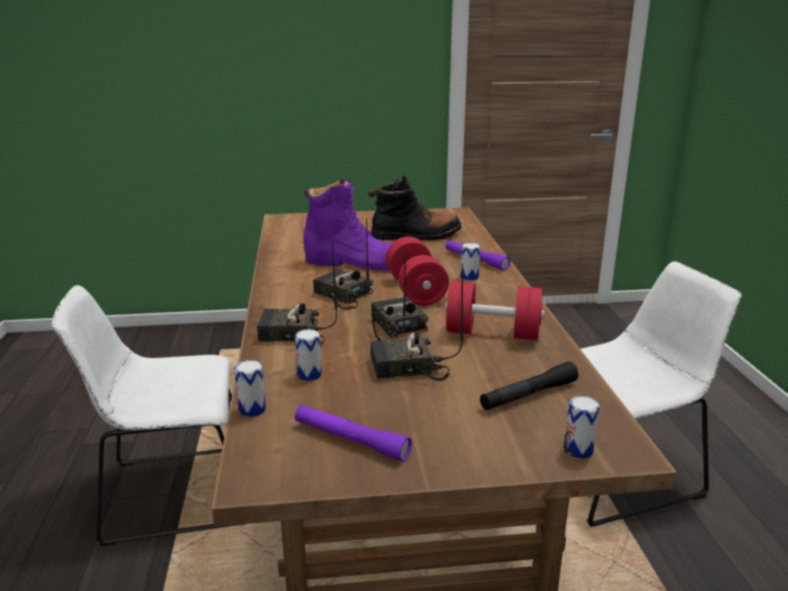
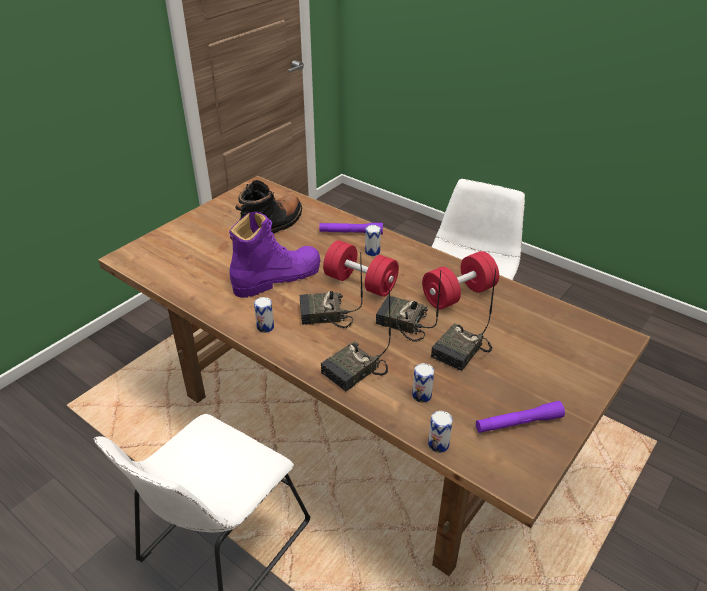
camera: 45 degrees left, 15 degrees up
black flashlight [480,362,578,410] -> none
can [564,396,600,459] -> can moved to [254,297,274,333]

